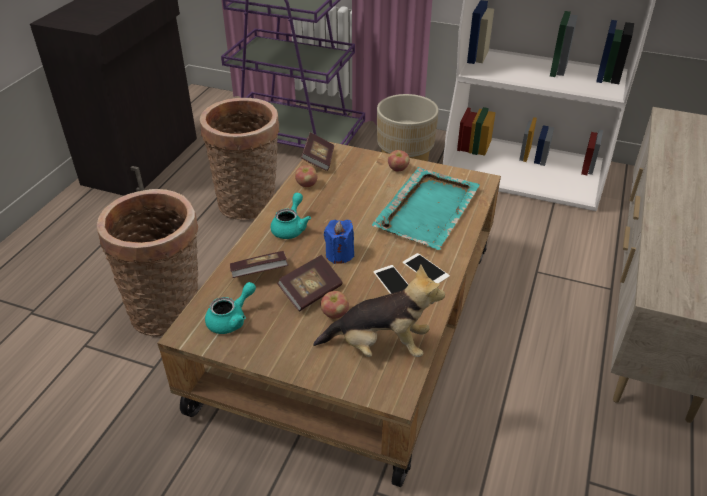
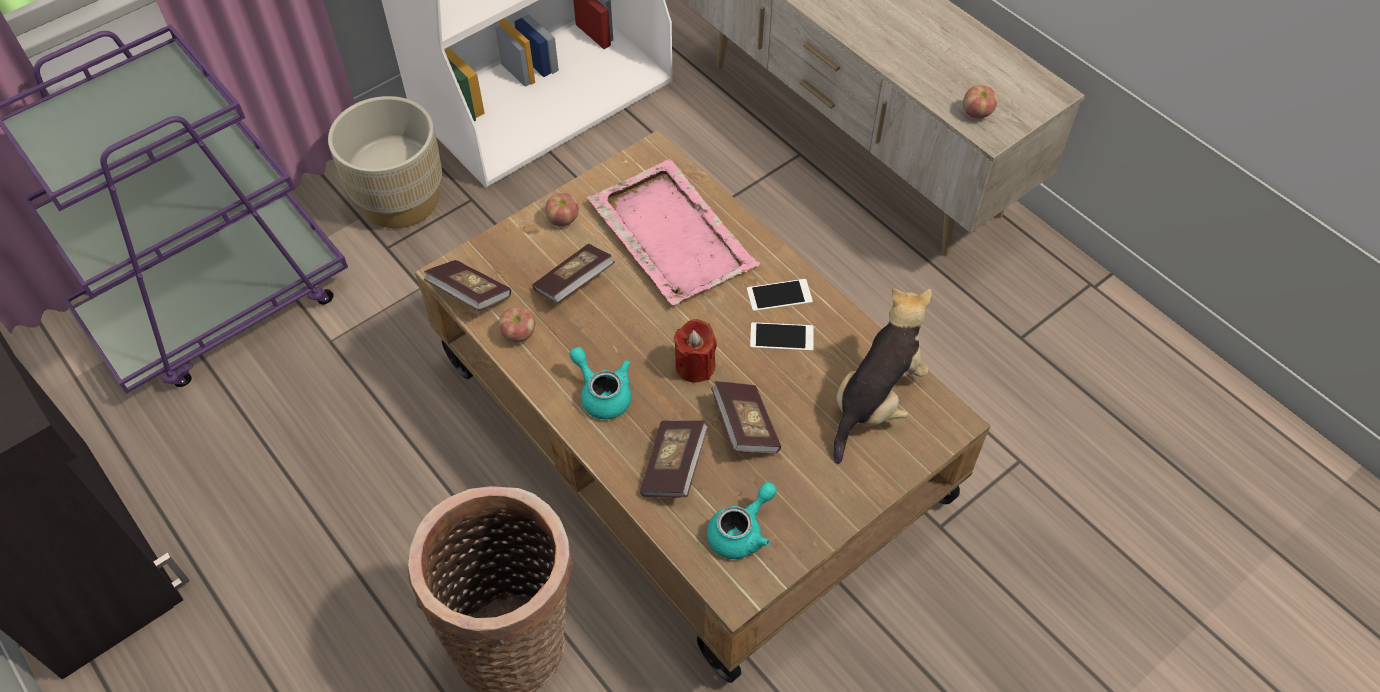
camera: 60 degrees left, 15 degrees up
basket [200,98,279,220] -> none
turquoise teapot [205,282,256,334] -> turquoise teapot turned 60 degrees clockwise [707,482,777,559]
apple [321,291,349,319] -> apple moved to [963,85,997,118]
blue candle [324,220,354,264] -> red candle [674,319,717,382]
turquoise tray [372,167,480,250] -> pink tray [587,159,760,305]
none -> book [532,244,615,303]

